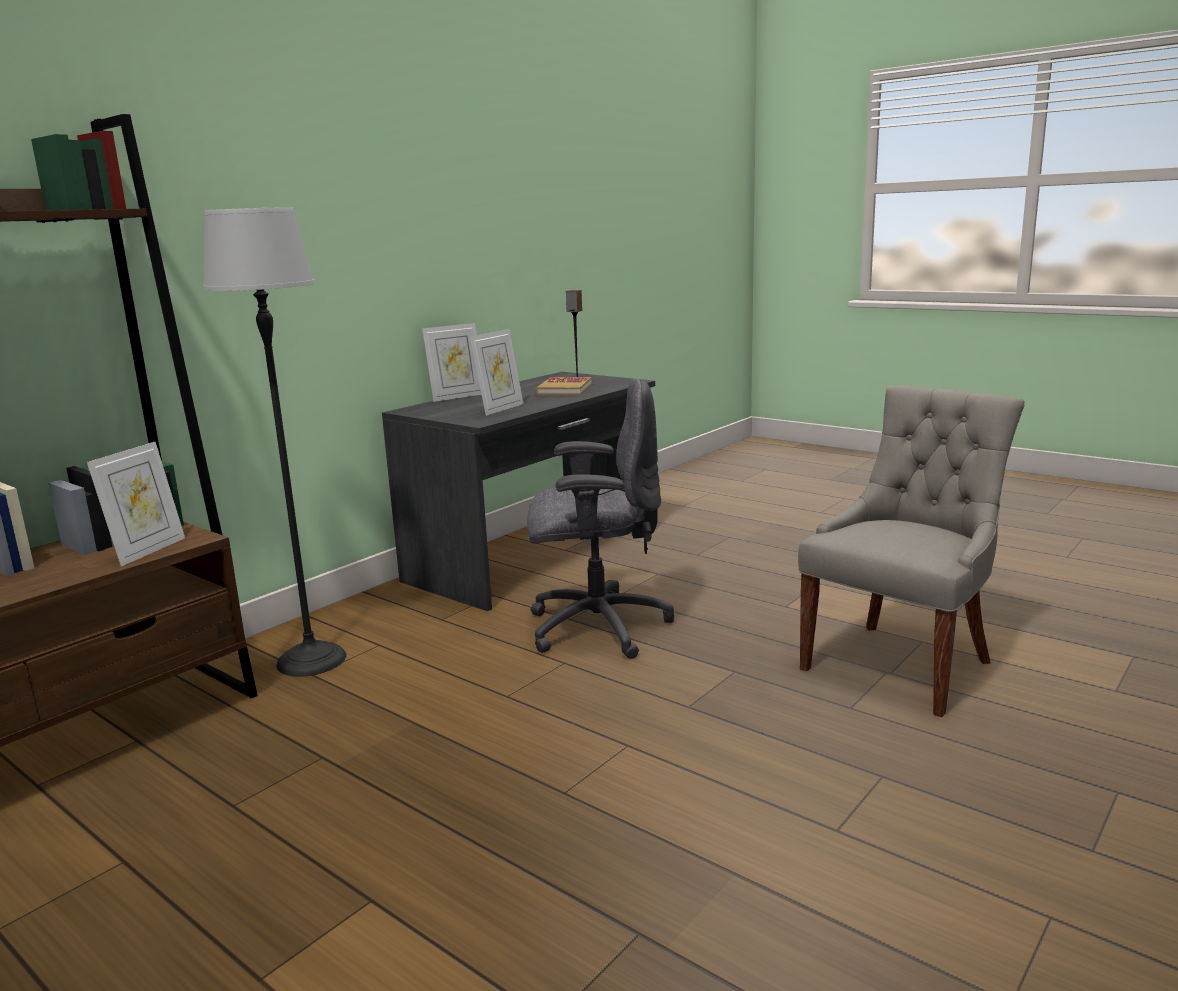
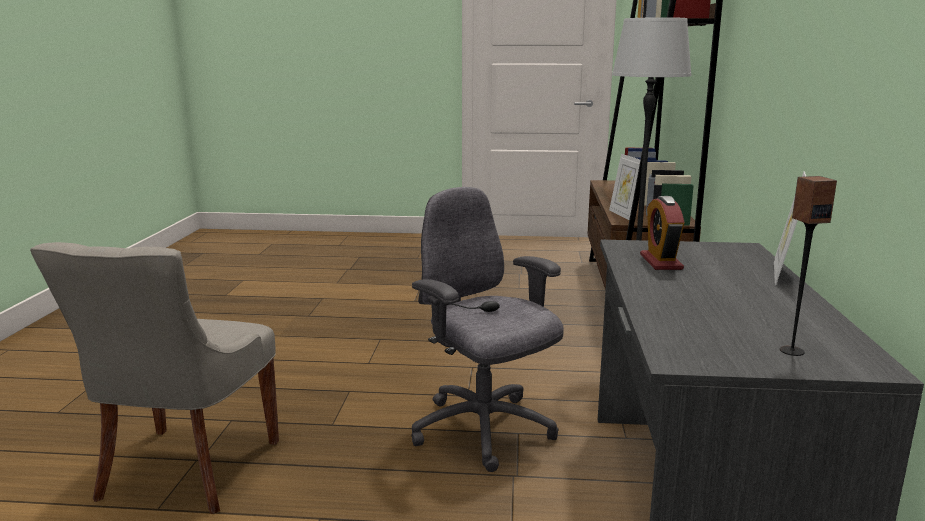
camera: 145 degrees right, 0 degrees up
picture frame [470,329,524,416] -> alarm clock [640,196,684,270]
grey office chair [527,378,674,659] -> grey office chair turned 90 degrees clockwise [411,187,564,472]
book [536,377,592,395] -> none

